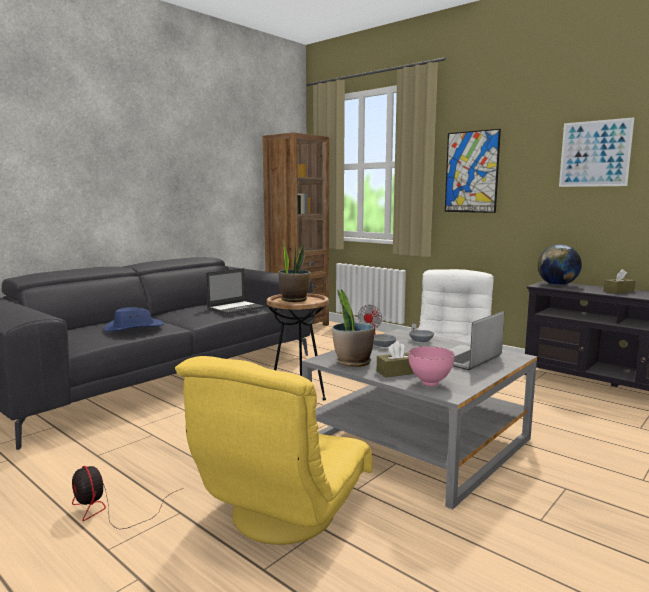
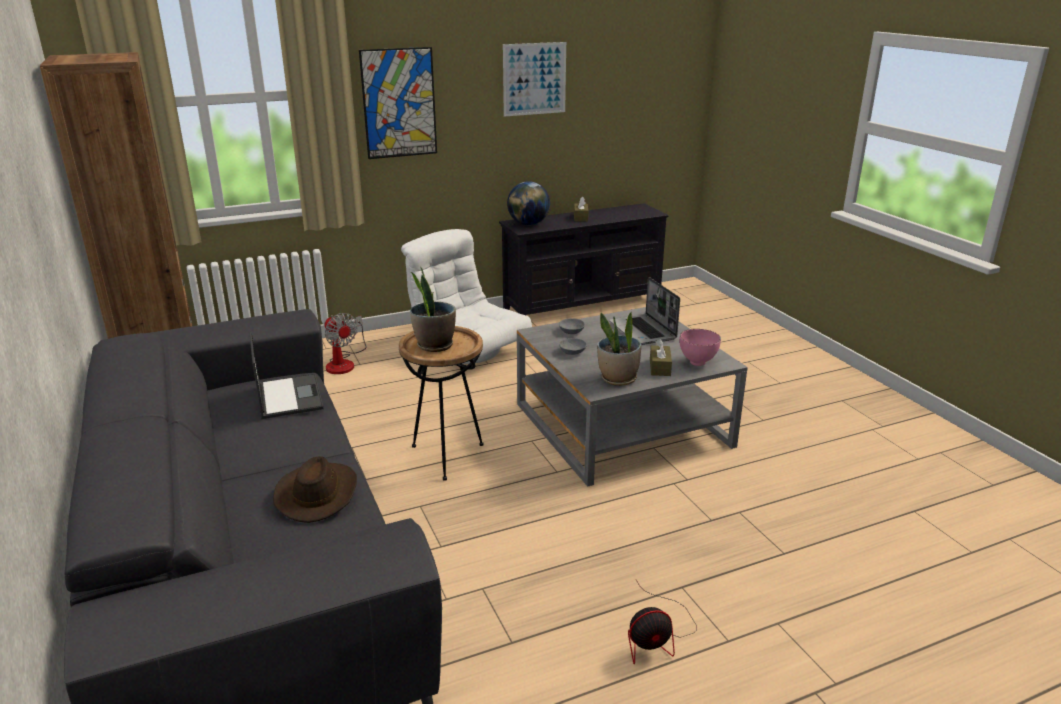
camera: 65 degrees left, 15 degrees up
blue hat [103,307,164,332] -> brown hat [273,456,357,523]
yellow armchair [175,356,373,545] -> none

